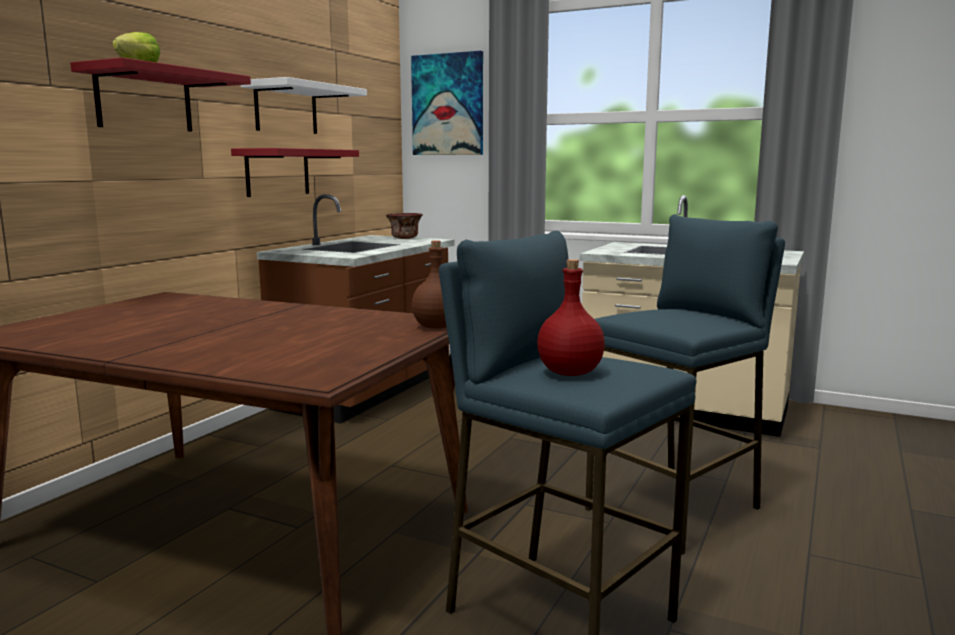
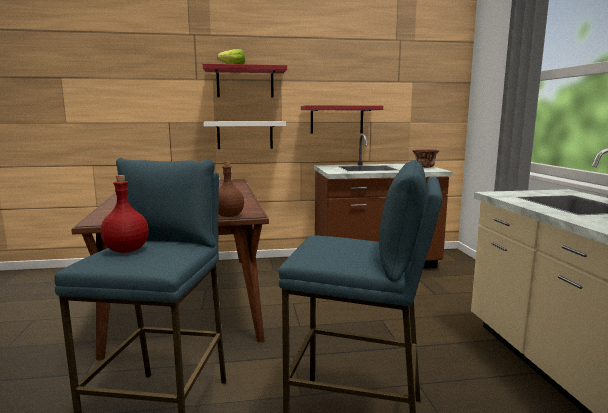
camera: 55 degrees right, 0 degrees up
white shelf [241,77,367,134] -> white shelf moved to [204,121,286,149]
picture [411,51,483,155] -> none

